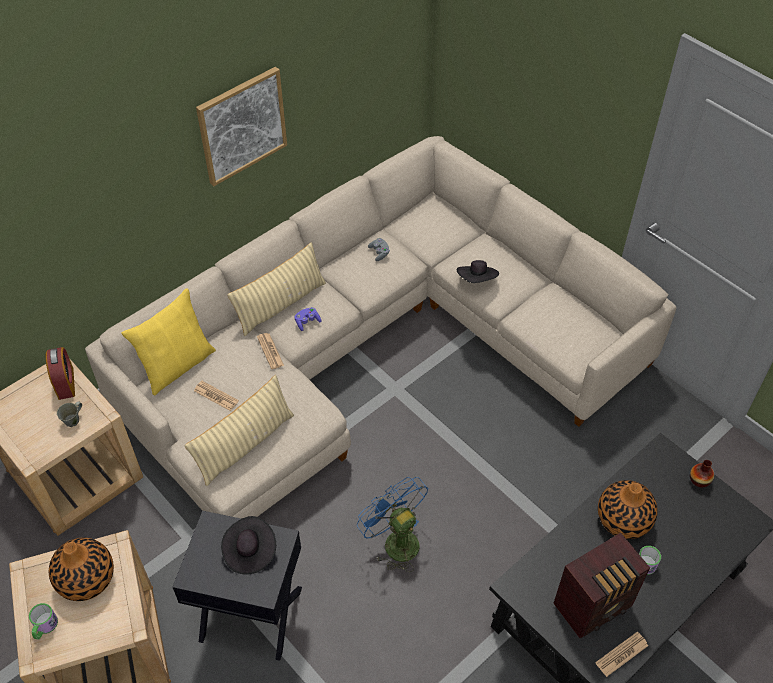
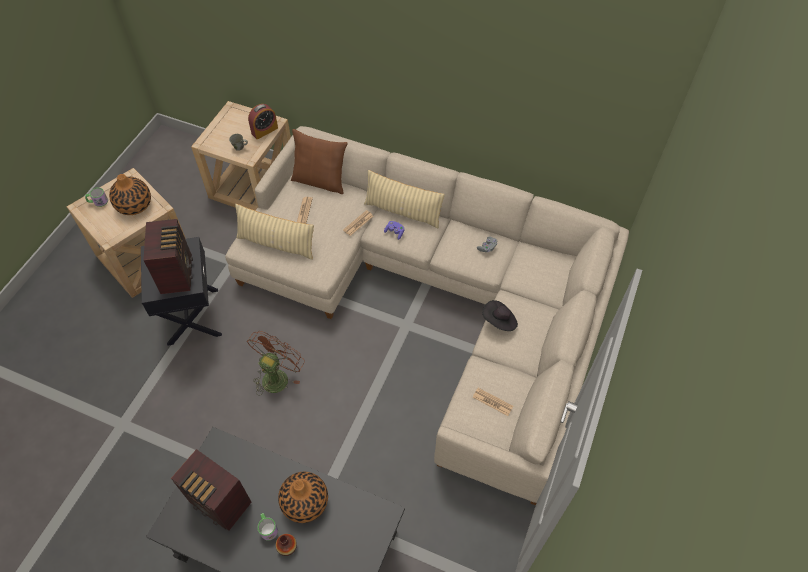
camera: 65 degrees right, 5 degrees up
yellow pillow [121,288,216,395] -> brown pillow [291,129,348,194]
picture [196,67,287,186] -> none
black hat [221,516,276,575] -> radio [143,219,193,294]
blue fan [357,477,428,572] -> brown fan [247,331,305,396]
newspaper [595,631,648,677] -> newspaper moved to [473,388,513,416]
vase [690,460,714,487] -> vase moved to [276,534,297,556]

